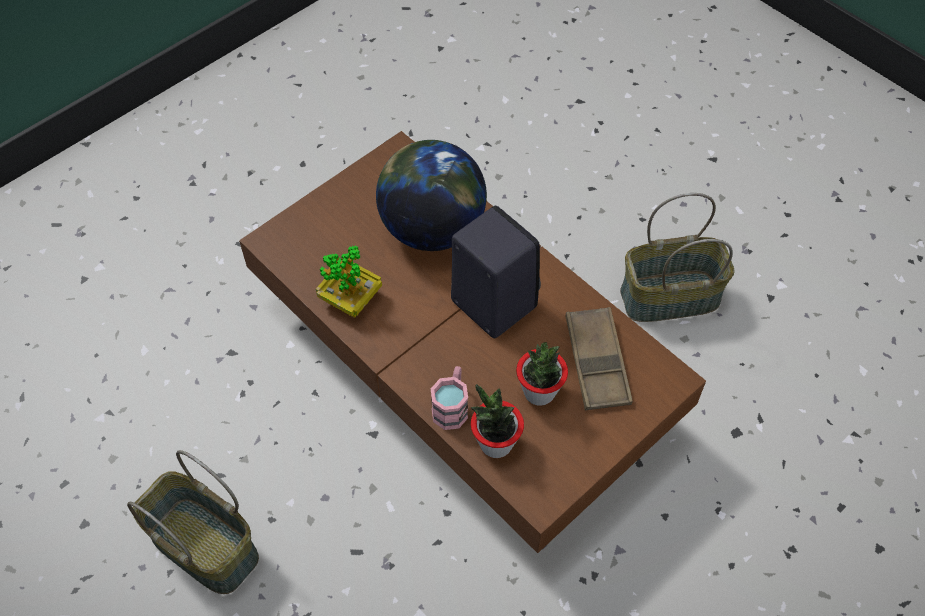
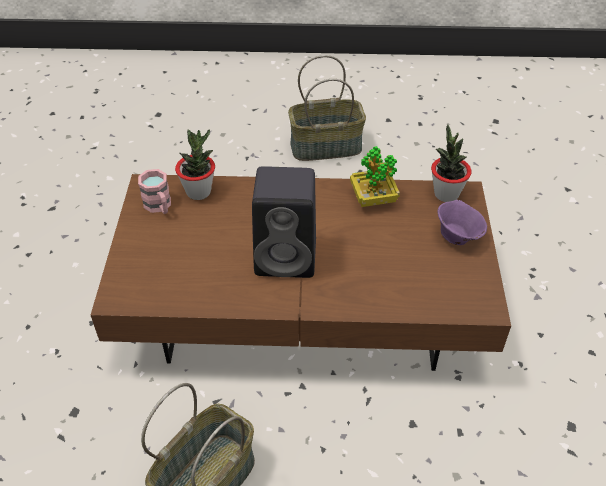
camera: 135 degrees right, 10 degrees down
globe [376,140,487,251] -> none
pink mug [431,366,468,430] -> pink mug moved to [138,169,171,214]
potted plant [516,342,568,406] -> potted plant moved to [431,124,472,202]
brown tray [565,307,633,410] -> none
none -> purple bowl [437,200,487,245]

